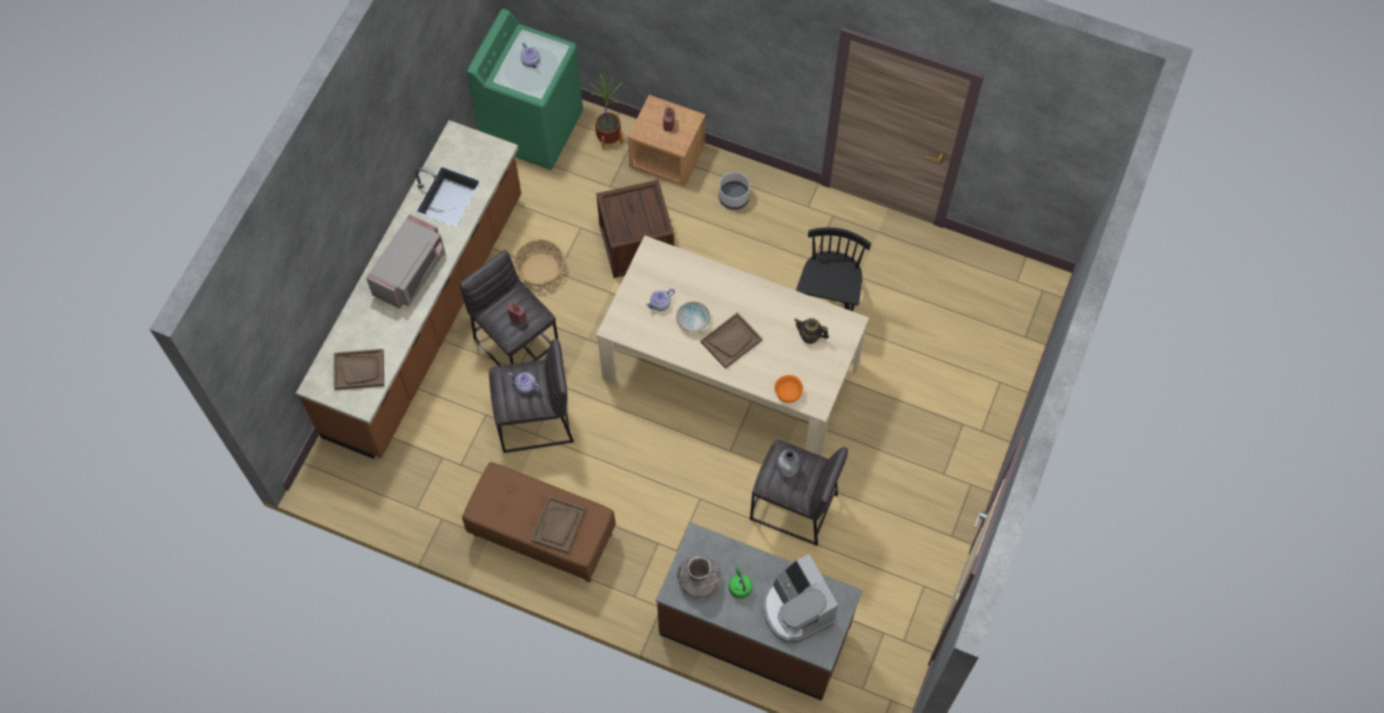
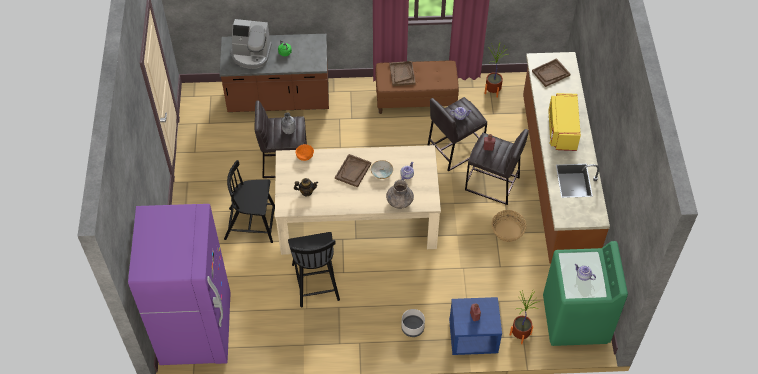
camera: 155 degrees right, 10 degrees down
grey microwave [366,214,445,308] -> yellow microwave [548,93,581,151]
crate [596,180,674,278] -> none
brown nightstand [628,95,705,187] -> blue nightstand [449,297,502,355]
grey vase [677,555,721,598] -> grey vase moved to [386,180,414,209]
coffee machine [763,554,838,642] -> coffee machine turned 150 degrees clockwise [231,19,272,69]
none -> purple fridge [128,204,231,365]
none -> black chair [224,160,275,243]
none -> potted plant [484,41,508,98]

